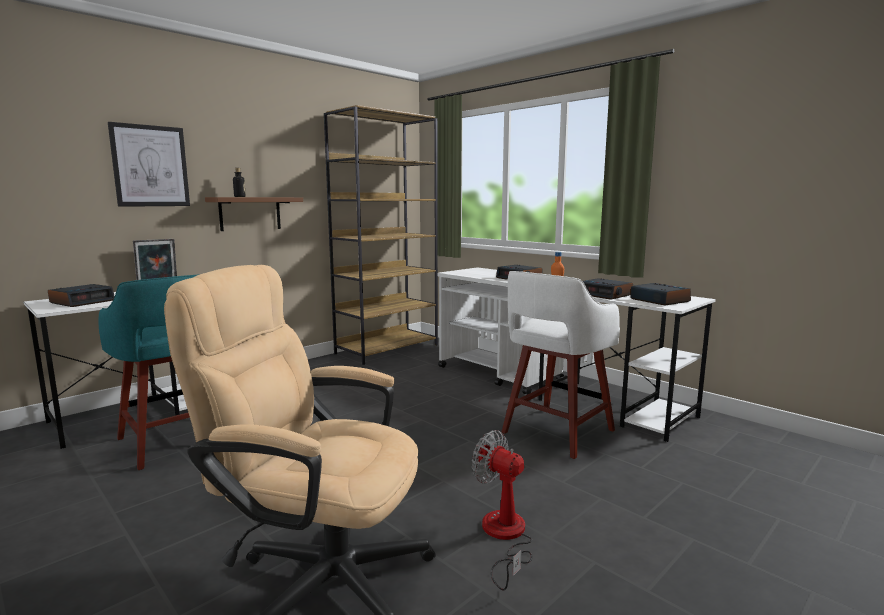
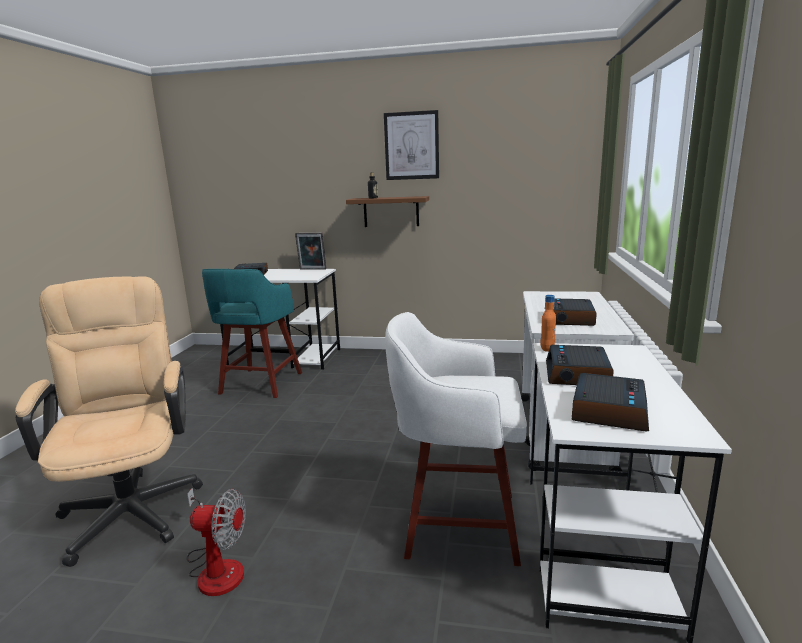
camera: 55 degrees right, 5 degrees up
picture [108,122,190,207] -> picture moved to [384,110,439,180]
brown bookcase [324,105,438,365] -> none
fan [472,430,532,591] -> fan turned 90 degrees clockwise [187,488,246,596]

